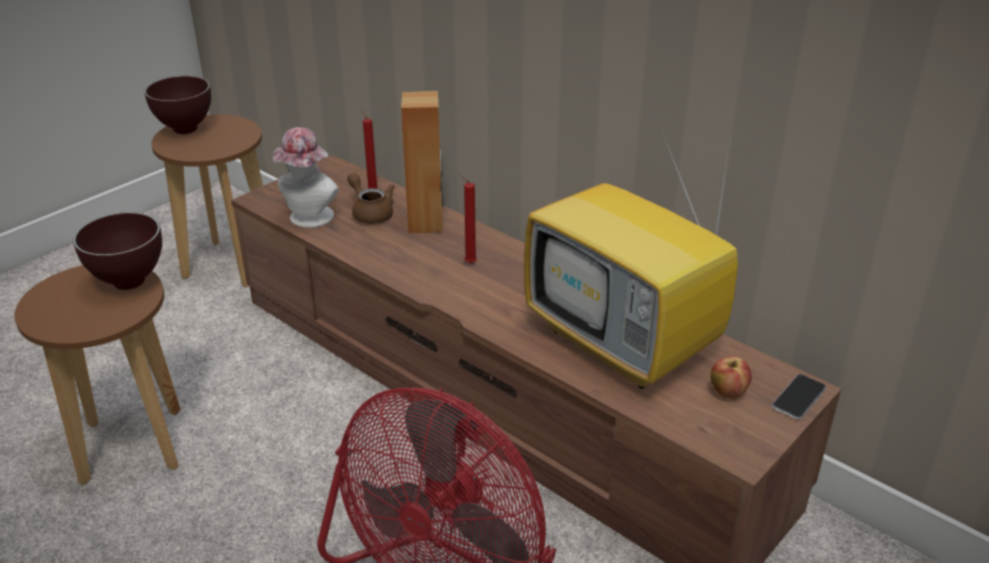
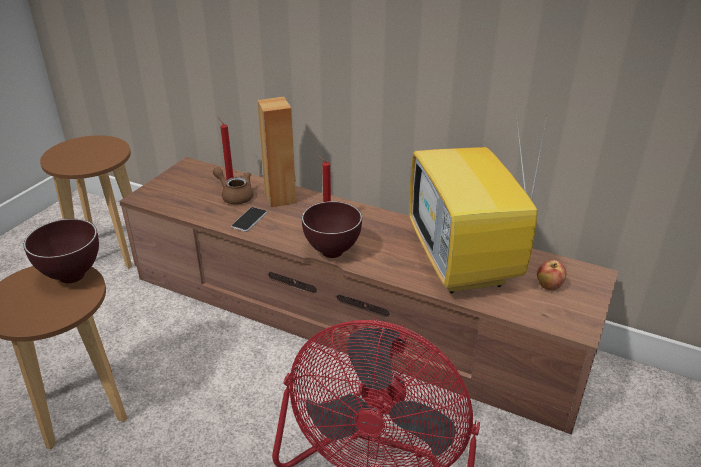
camera: 15 degrees left, 0 degrees up
brown bowl [144,76,211,134] -> brown bowl moved to [302,201,362,258]
hat [273,127,339,228] -> none
television [524,129,738,389] -> television turned 45 degrees clockwise [409,114,547,293]
phone [772,374,826,420] -> phone moved to [231,207,267,232]

